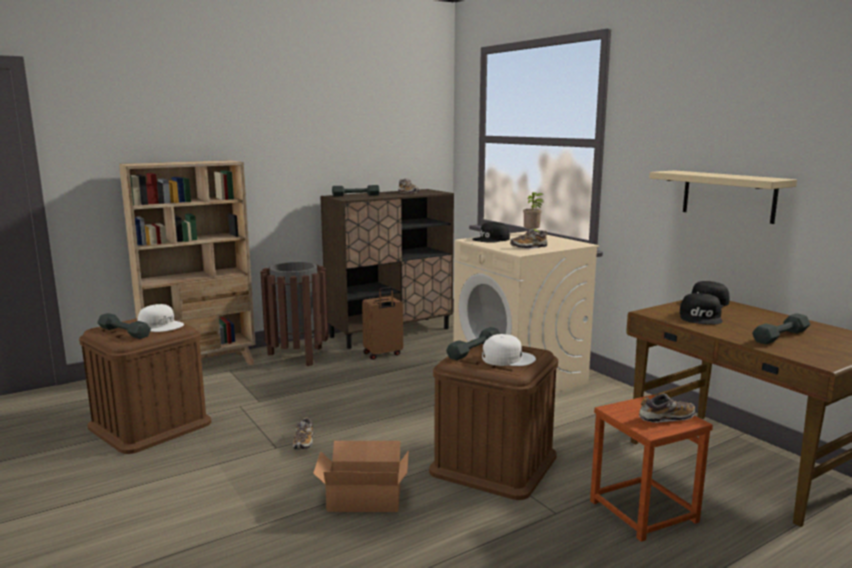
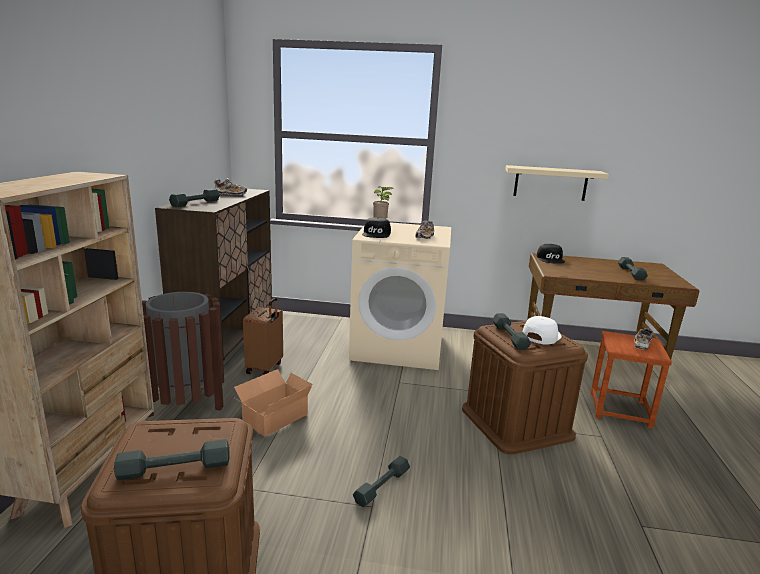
camera: 50 degrees left, 5 degrees up
white cap [137,304,184,332] -> none
shoe [293,417,314,451] -> grey dumbbell [353,456,410,507]
cardboard box [313,441,409,512] -> cardboard box moved to [234,369,312,436]
black cap [680,293,723,325] -> none

